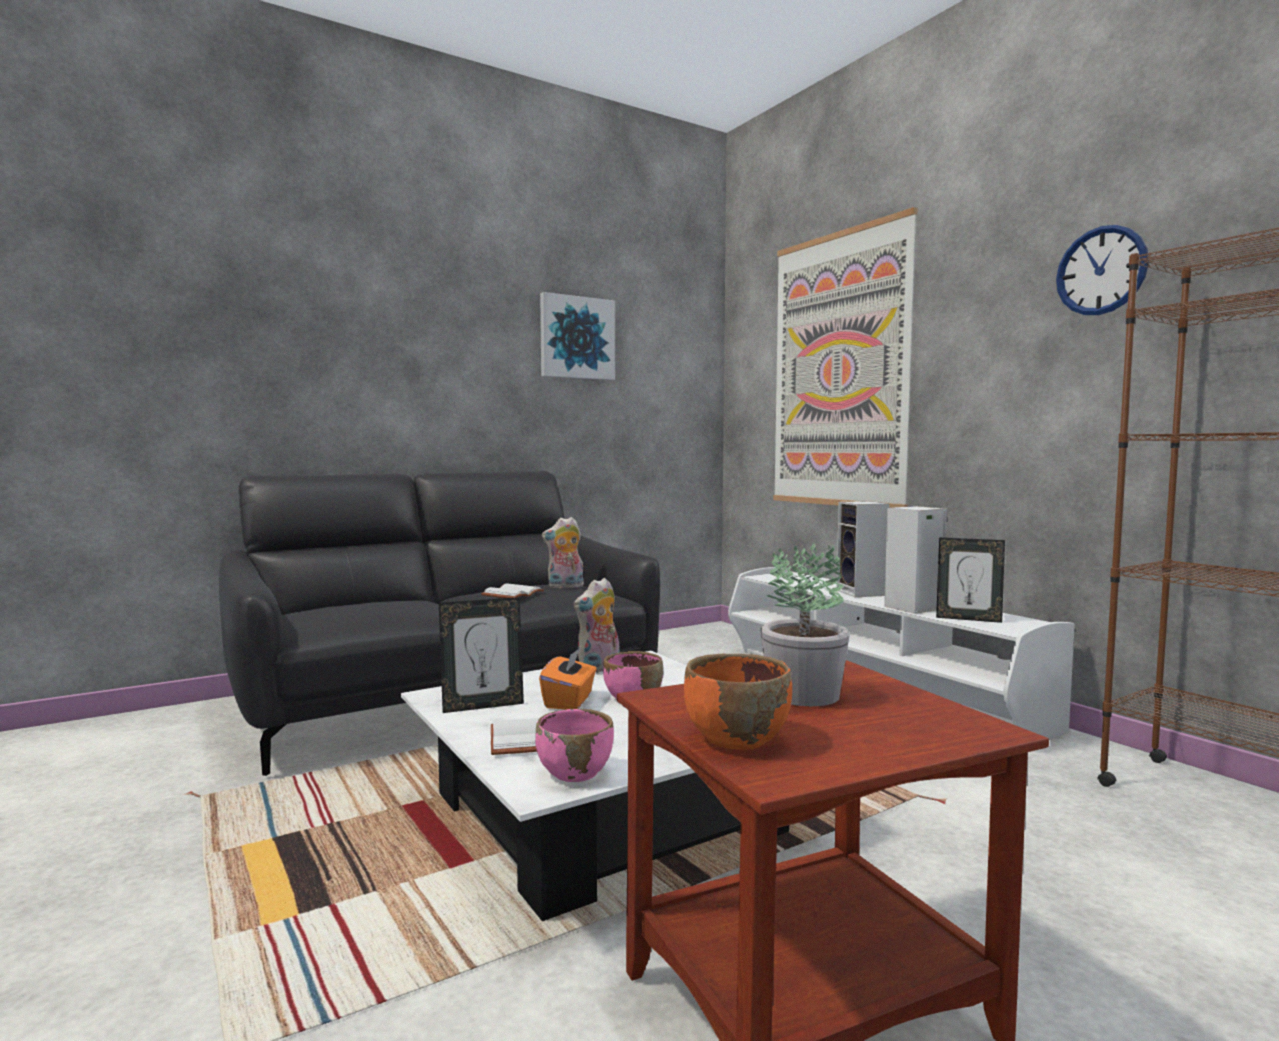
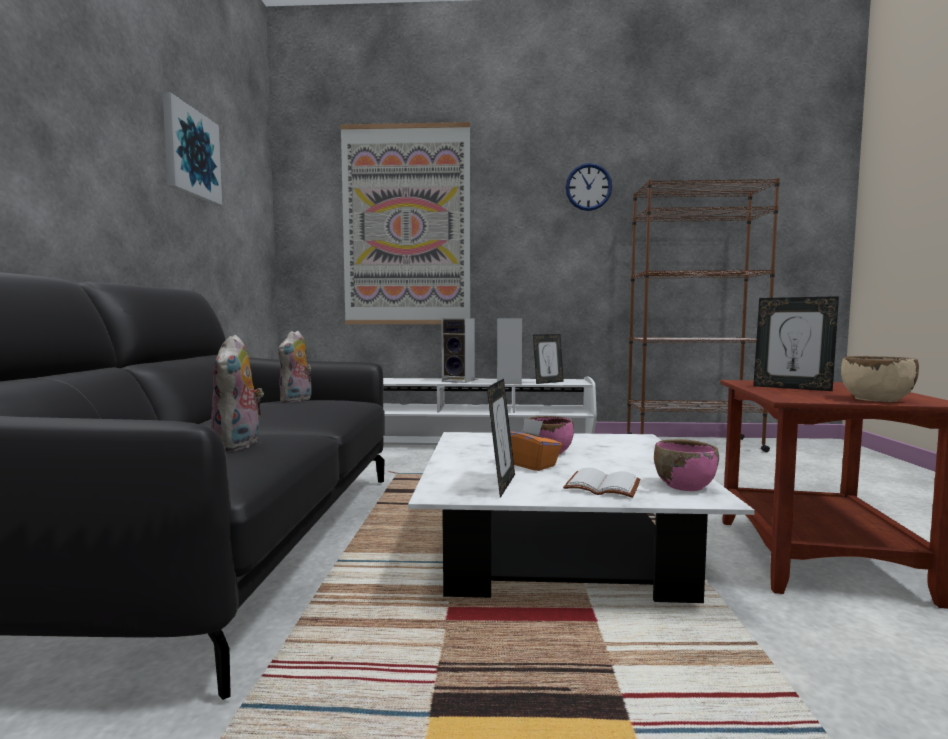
camera: 55 degrees left, 0 degrees up
white book [481,583,544,598] -> none
plush toy [573,578,620,673] -> plush toy moved to [211,335,264,451]
orange bowl [684,654,792,749] -> beige bowl [841,356,919,402]
potted plant [760,543,850,706] -> picture frame [753,296,839,391]

